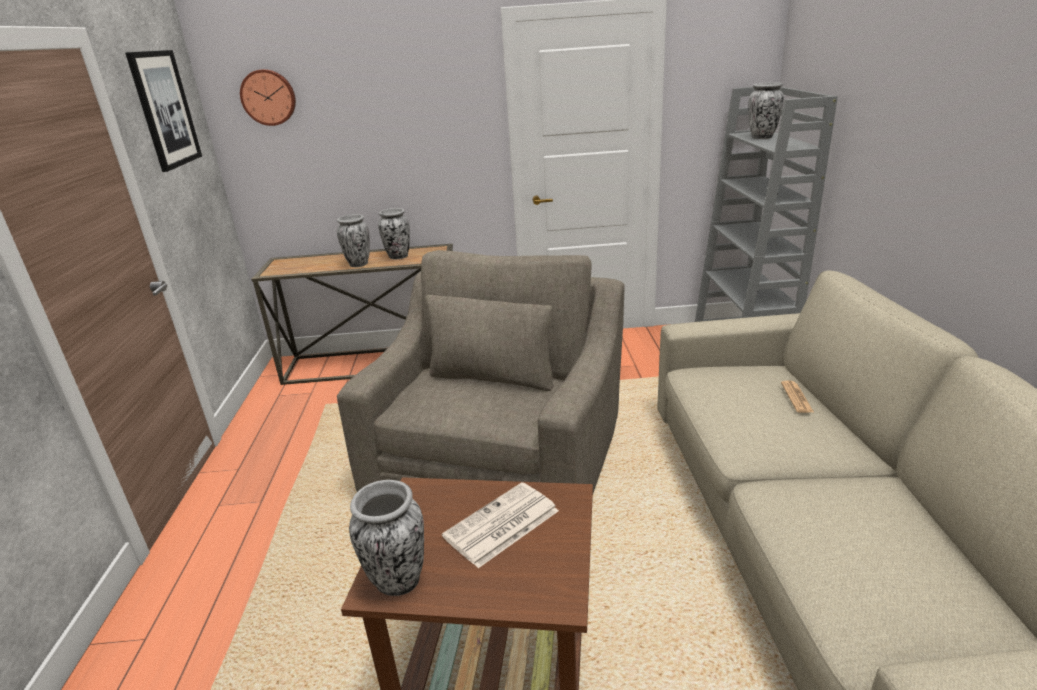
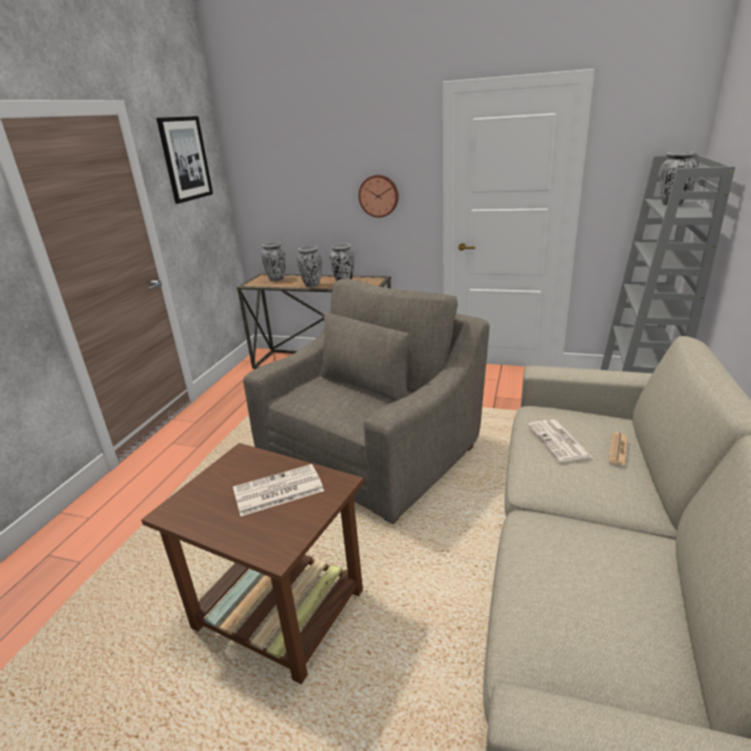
camera: 20 degrees right, 0 degrees up
wall clock [240,69,296,126] -> wall clock moved to [359,175,399,218]
vase [349,480,424,596] -> vase moved to [261,242,285,281]
none -> newspaper [528,419,592,462]

